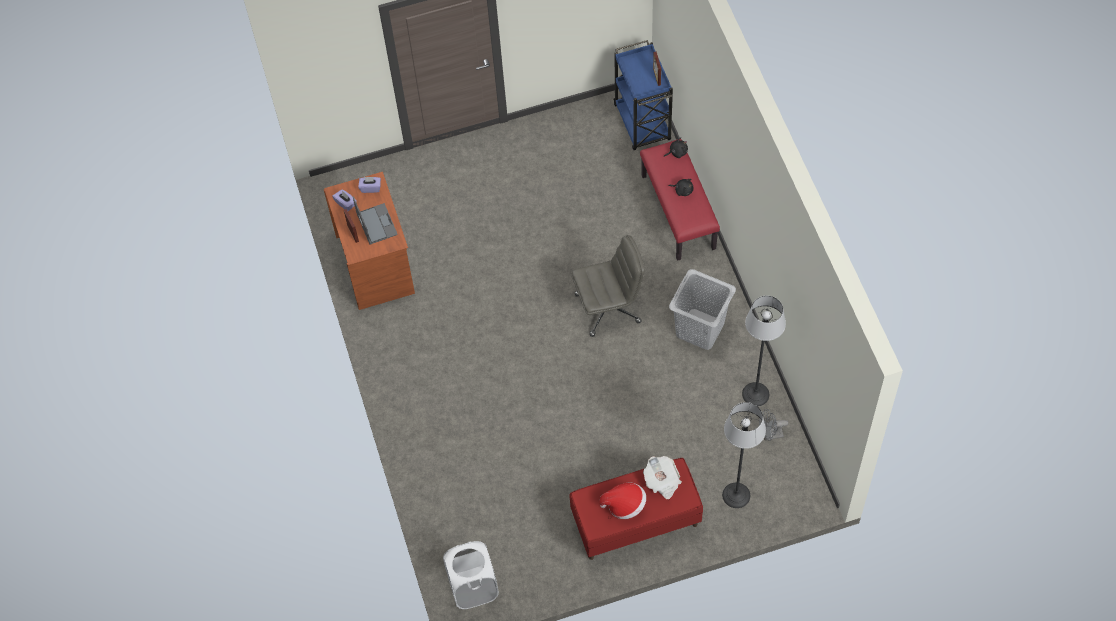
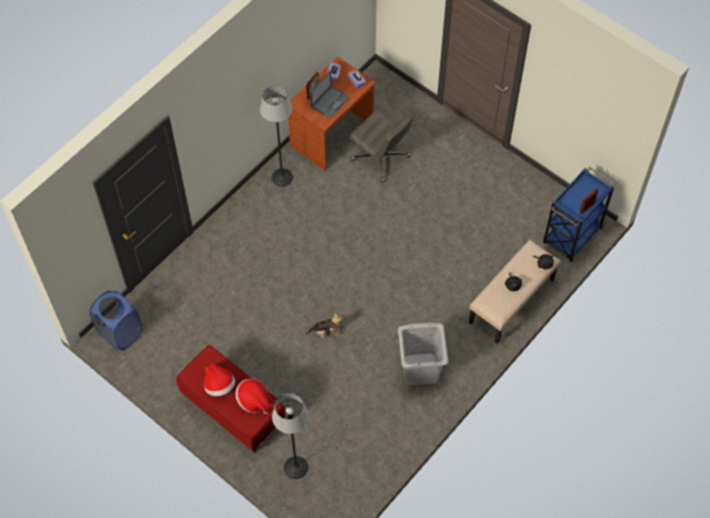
camera: 55 degrees right, 0 degrees up
white laundry basket [443,541,499,609] -> blue laundry basket [90,291,142,350]
grey office chair [572,235,644,337] -> grey office chair moved to [350,110,413,182]
red bench [640,139,720,261] -> beige bench [469,240,561,344]
newspaper [643,456,682,499] -> hat [235,379,270,414]
floor lamp [742,296,786,406] -> floor lamp moved to [260,85,293,187]
grey fan [759,409,788,441] -> none
none -> plush toy [306,313,344,338]

